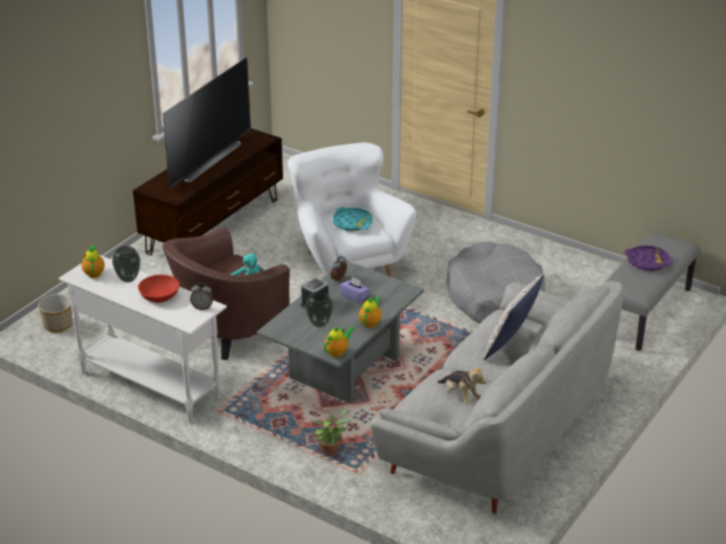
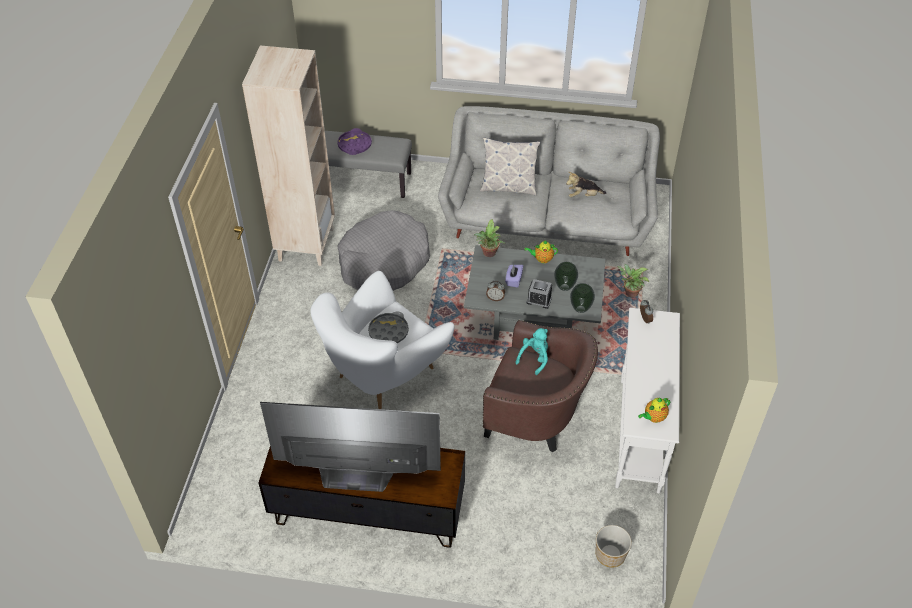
camera: 115 degrees left, 15 degrees up
vase [112,246,141,283] -> vase moved to [570,283,595,313]
red bowl [138,275,179,303] -> none
teapot [324,326,355,357] -> none
turquoise tray [333,207,373,231] -> grey tray [368,311,409,343]
plush toy [437,364,487,404] -> plush toy turned 120 degrees counterclockwise [566,172,606,197]
none -> beige bookcase [242,45,335,266]
none -> potted plant [474,219,505,257]

